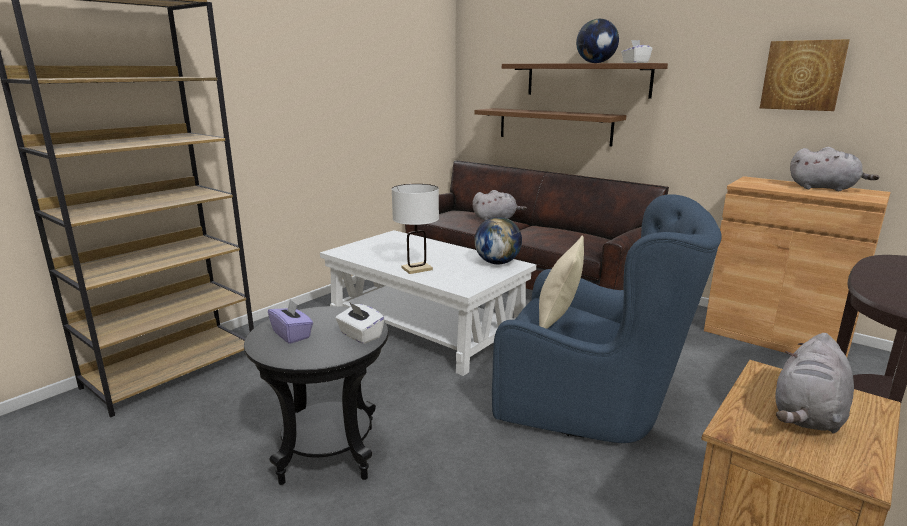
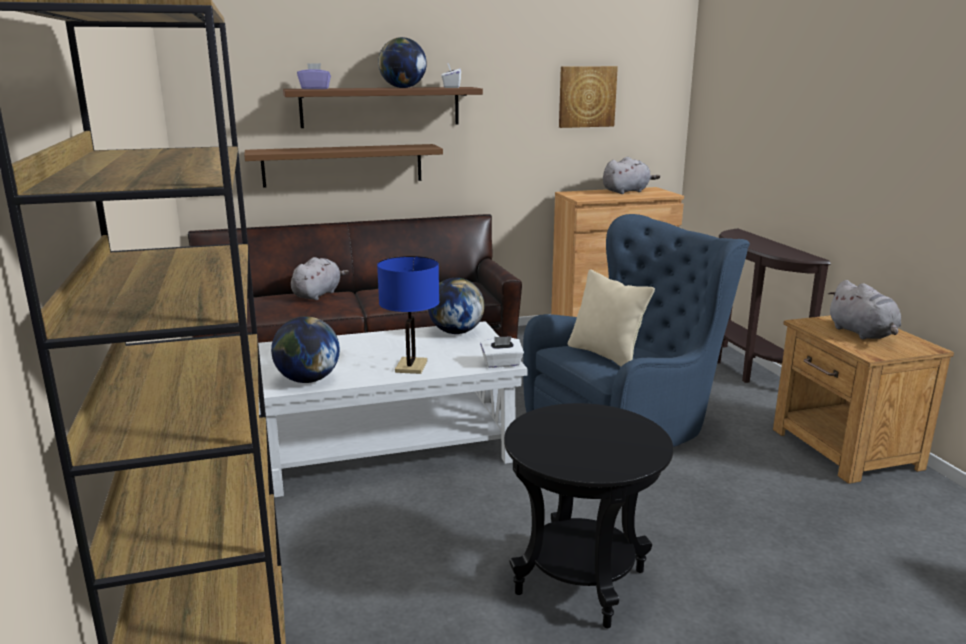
camera: 55 degrees left, 0 degrees up
purple tissue box [268,299,313,344] -> purple tissue box moved to [297,63,331,89]
white tissue box [335,303,384,344] -> white tissue box moved to [480,336,524,368]
white table lamp [392,184,439,274] -> blue table lamp [377,256,439,374]
none -> globe [271,316,340,383]

